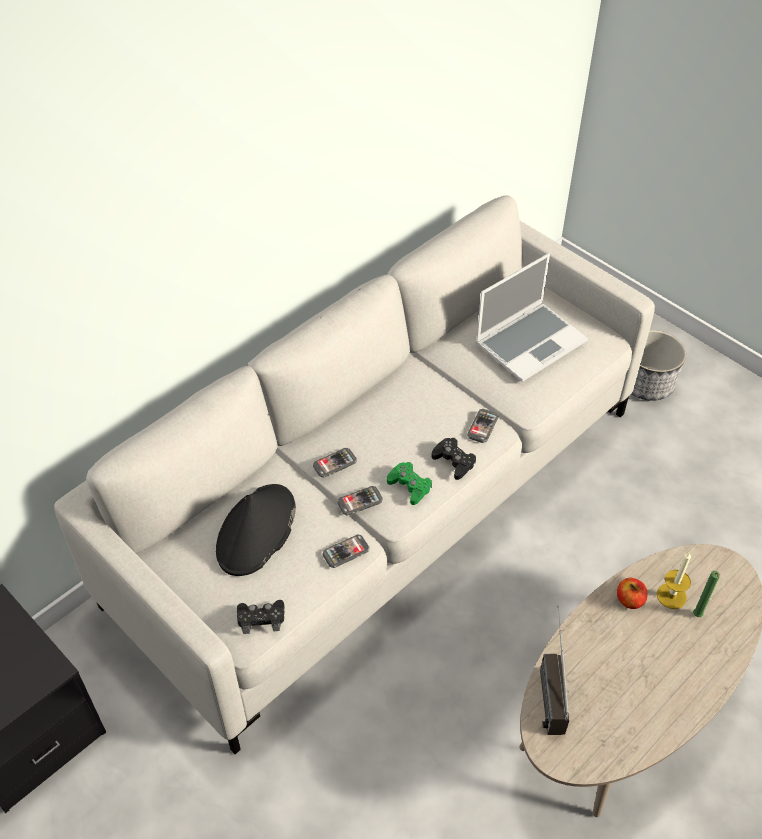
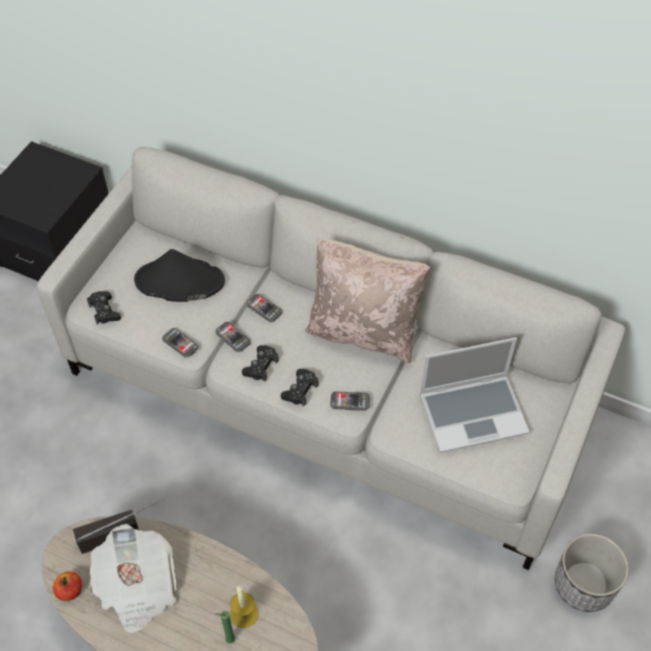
camera: 70 degrees right, 5 degrees up
green game controller [387,462,432,505] -> black game controller [242,345,279,382]
laptop [475,253,588,382] -> laptop turned 45 degrees counterclockwise [420,337,529,453]
apple [617,578,647,609] -> apple moved to [53,571,82,601]
none -> newspaper [89,524,176,633]
none -> beige pillow [305,238,430,363]

